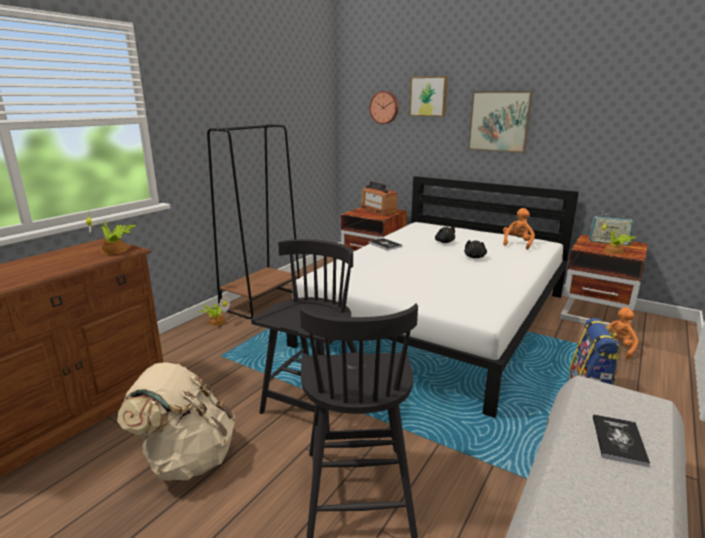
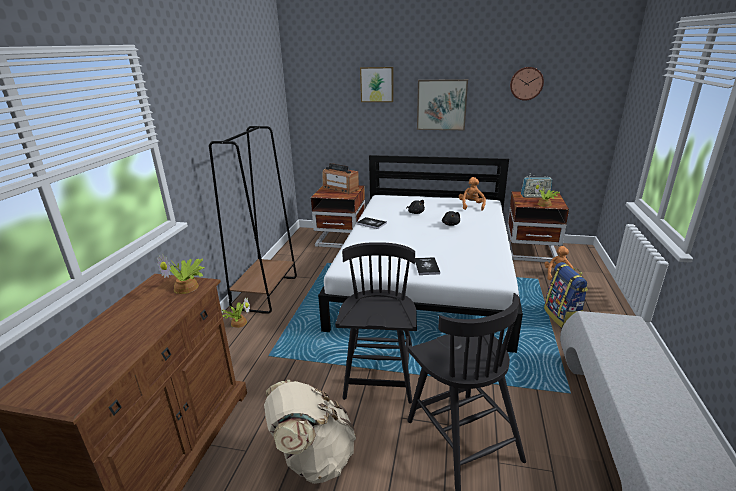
camera: 20 degrees left, 5 degrees up
wall clock [369,91,398,124] -> wall clock moved to [510,67,544,101]
book [593,415,650,467] -> book moved to [415,257,440,275]

